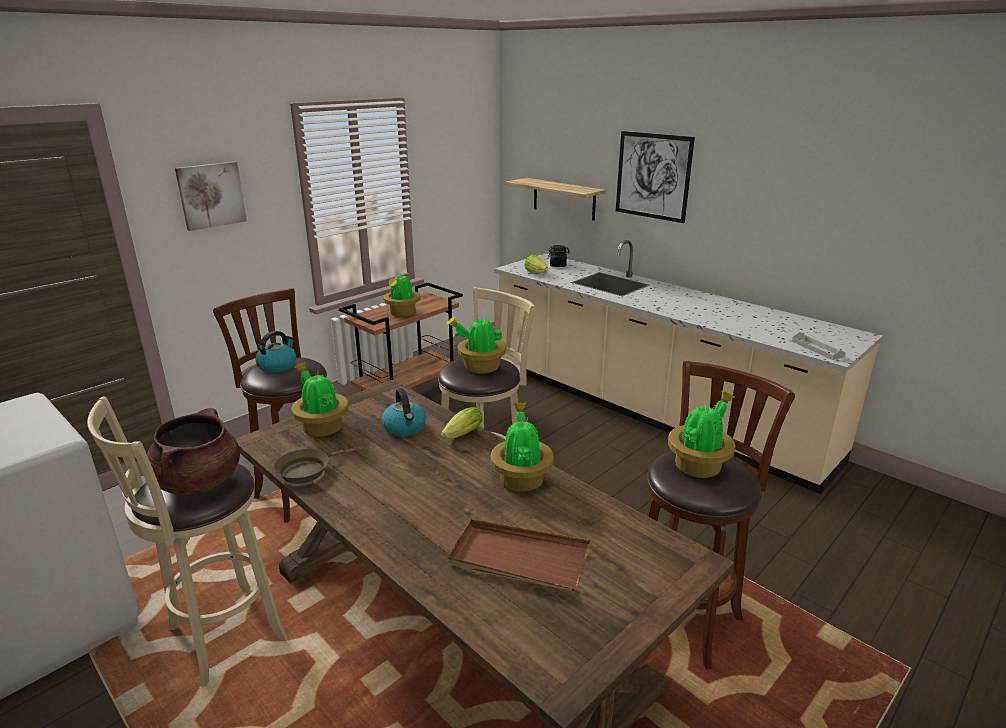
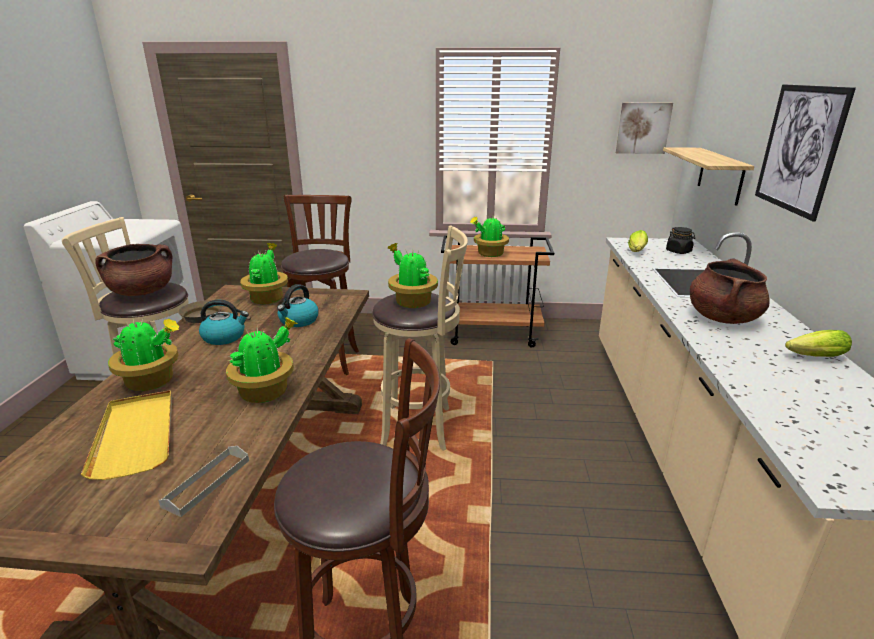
camera: 50 degrees right, 0 degrees up
picture [175,162,247,231] -> picture moved to [616,103,673,154]
kettle [255,331,296,373] -> kettle moved to [199,300,249,345]
lettuce [440,407,482,439] -> lettuce moved to [785,330,852,357]
brown tray [448,519,590,591] -> yellow tray [81,390,172,480]
potted plant [668,391,735,478] -> potted plant moved to [108,316,180,391]
grey tray [792,332,846,360] -> grey tray moved to [158,446,249,517]
none -> brown cooking pot [690,258,770,324]

